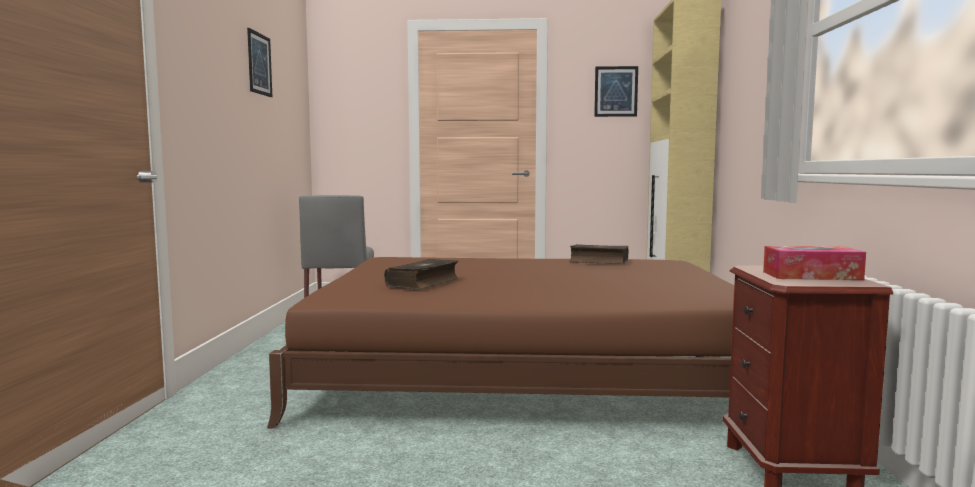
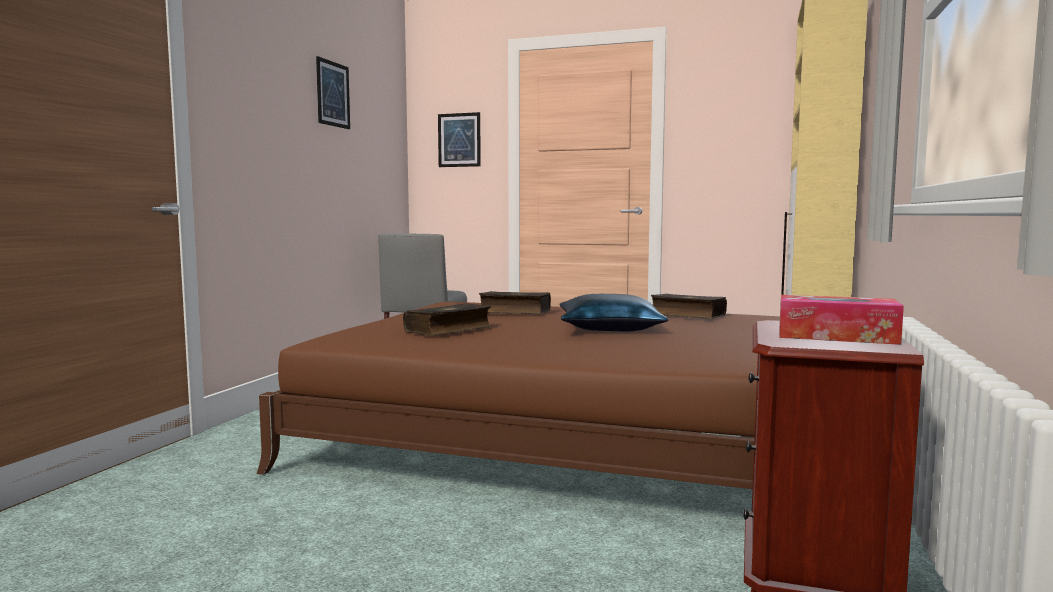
camera: 15 degrees right, 0 degrees up
picture [594,66,638,117] -> picture moved to [438,112,481,167]
none -> book [479,291,551,314]
none -> blue pillow [560,294,668,332]

